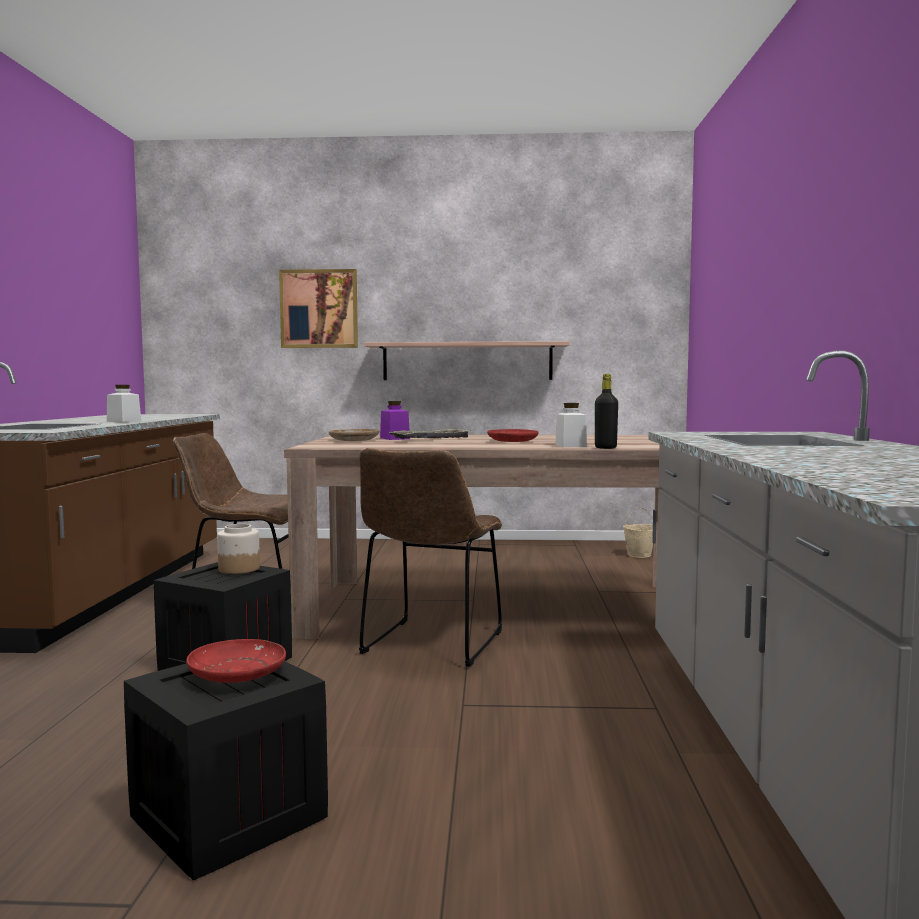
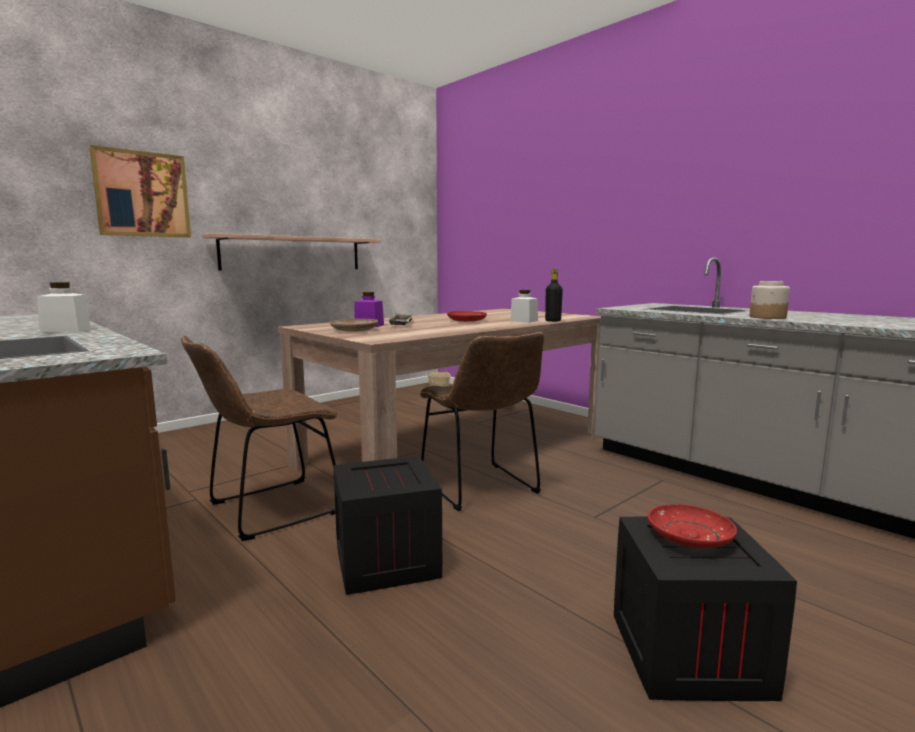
camera: 45 degrees left, 5 degrees up
jar [217,524,260,574] -> jar moved to [750,281,790,319]

